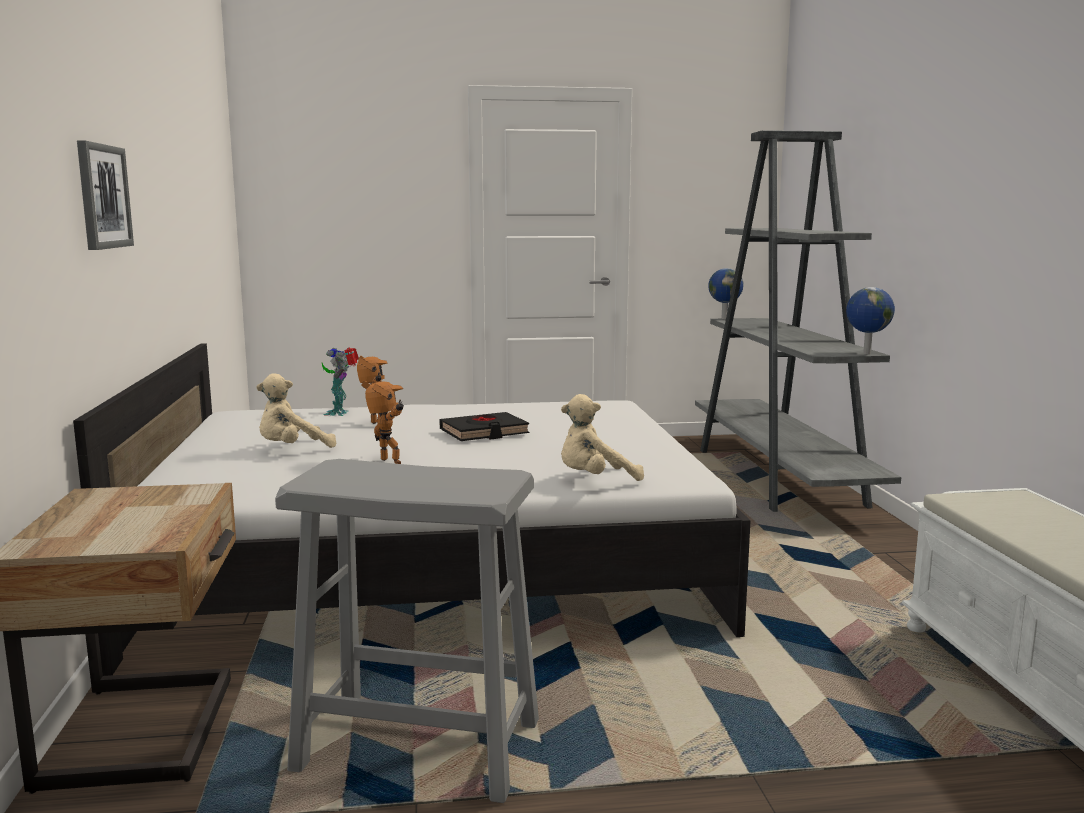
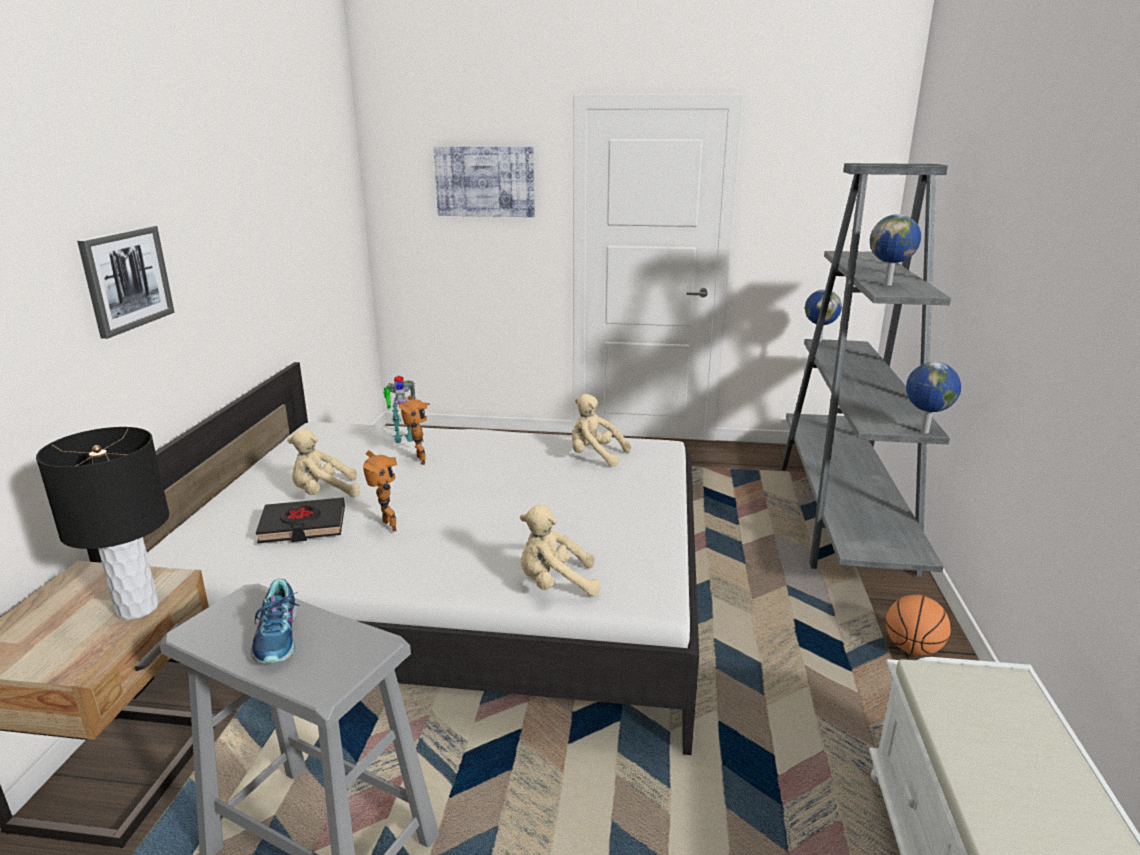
camera: 15 degrees right, 10 degrees up
toy robot [322,347,359,416] -> toy robot turned 120 degrees counterclockwise [383,376,416,443]
black book [440,412,529,441] -> black book moved to [256,497,345,543]
none -> black table lamp [36,427,169,620]
none -> shoe [251,579,300,664]
none -> picture [433,146,534,217]
none -> beige plush toy [572,394,631,466]
none -> globe [870,214,921,286]
none -> basketball [886,595,951,656]

